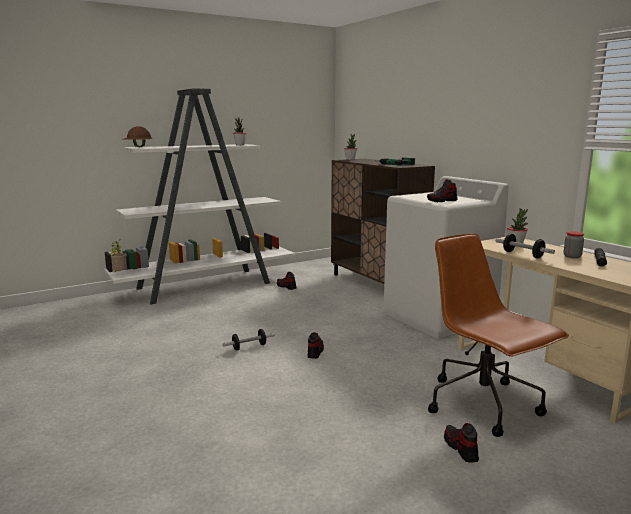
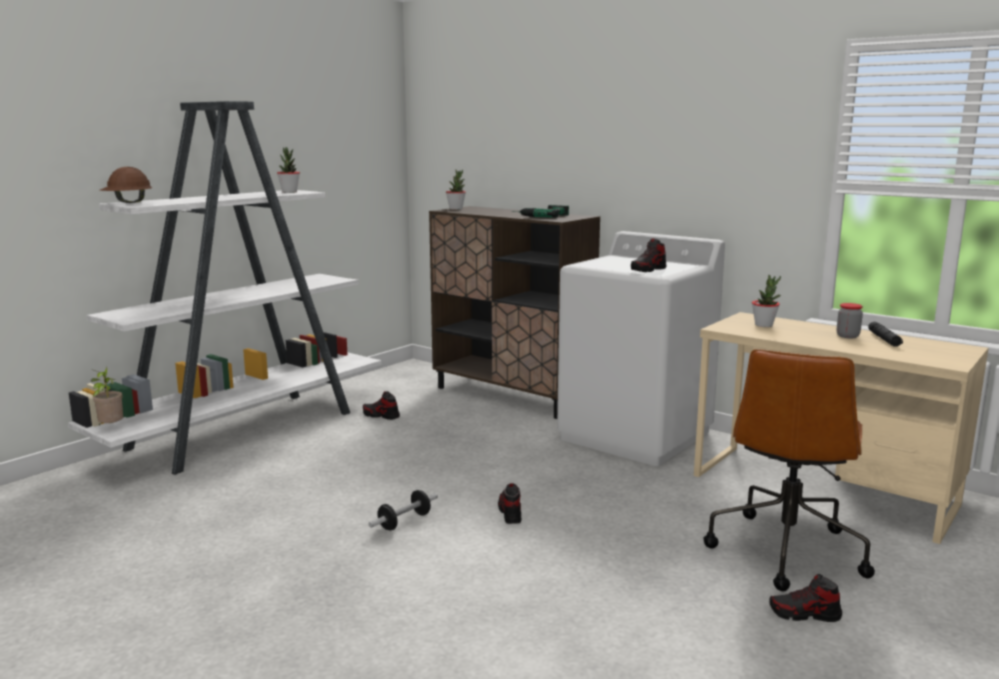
camera: 20 degrees left, 0 degrees up
brown office chair [428,234,569,437] -> brown office chair turned 105 degrees counterclockwise [704,349,875,591]
shoe [444,423,479,463] -> shoe turned 45 degrees counterclockwise [769,574,842,622]
dumbbell [496,234,555,258] -> none

